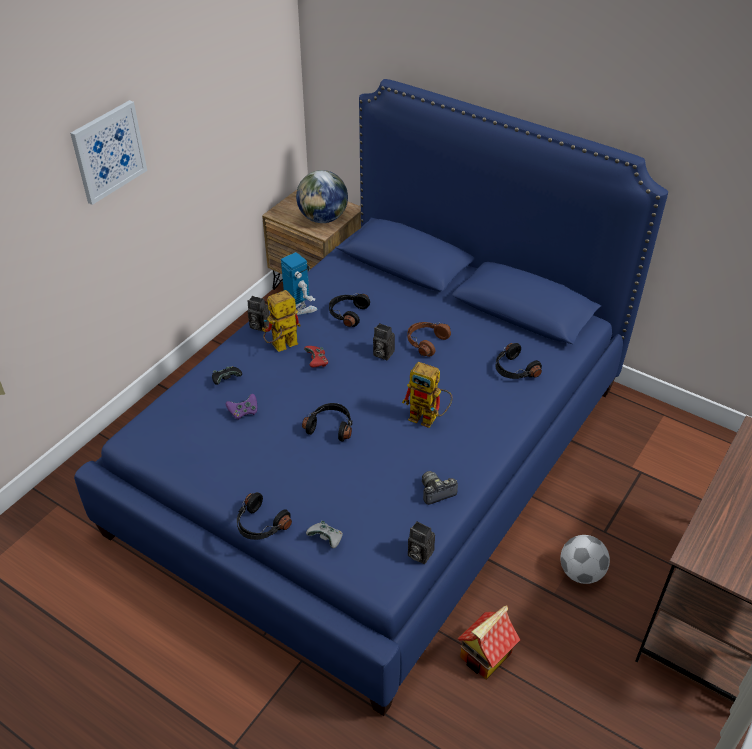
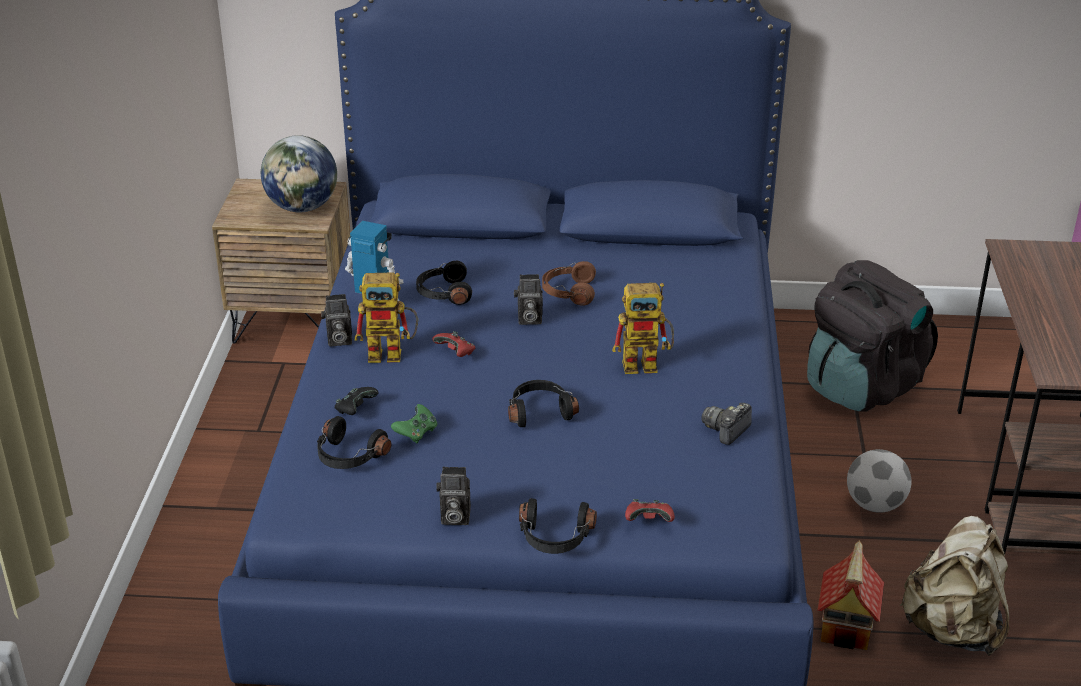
camera: 30 degrees left, 10 degrees down
picture [70,100,147,205] -> none
purple game controller [226,394,257,420] -> green game controller [391,404,437,443]
toy robot [262,290,301,352] -> toy robot turned 120 degrees counterclockwise [354,272,418,363]
grey game controller [306,521,343,548] -> red game controller [625,499,675,522]
camera [408,521,435,564] -> camera moved to [436,467,471,525]
black headphones [495,343,542,379] -> black headphones moved to [317,416,391,469]
none -> black backpack [807,260,938,412]
none -> beige backpack [900,516,1009,656]

